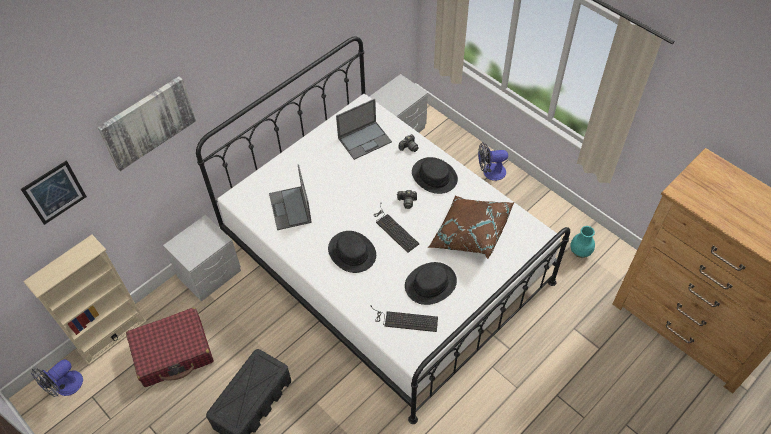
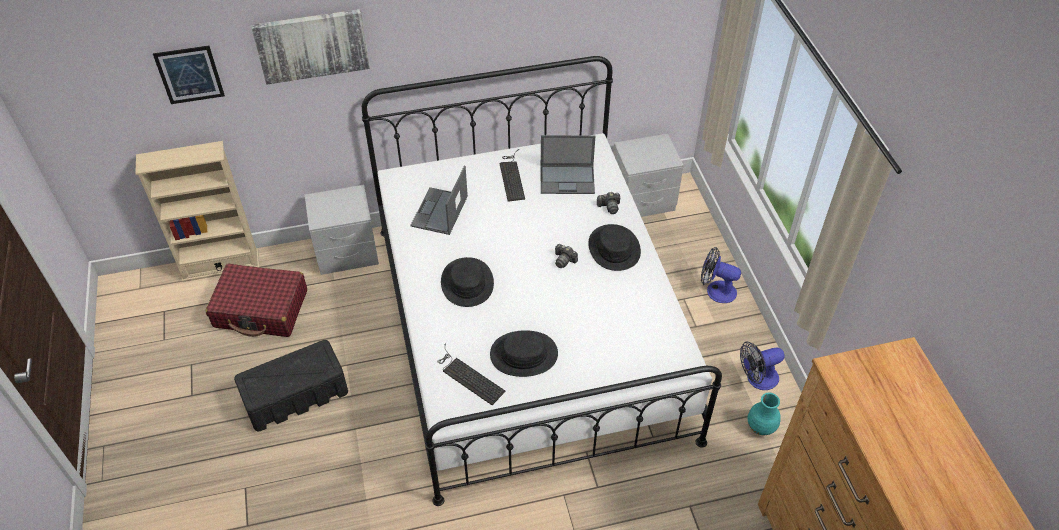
camera: 30 degrees right, 5 degrees down
fan [31,359,83,397] -> fan moved to [740,341,785,390]
keyboard [373,202,419,253] -> keyboard moved to [500,149,525,202]
brown pillow [428,196,514,259] -> none

